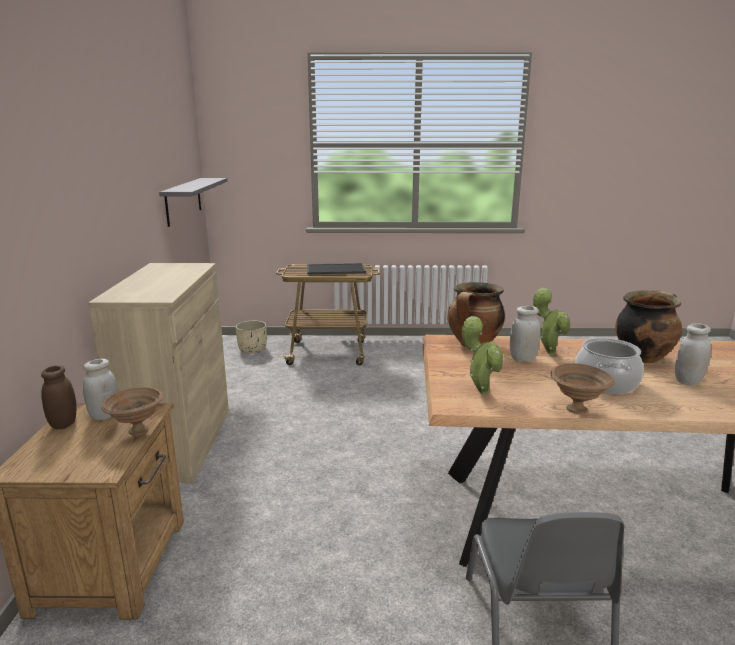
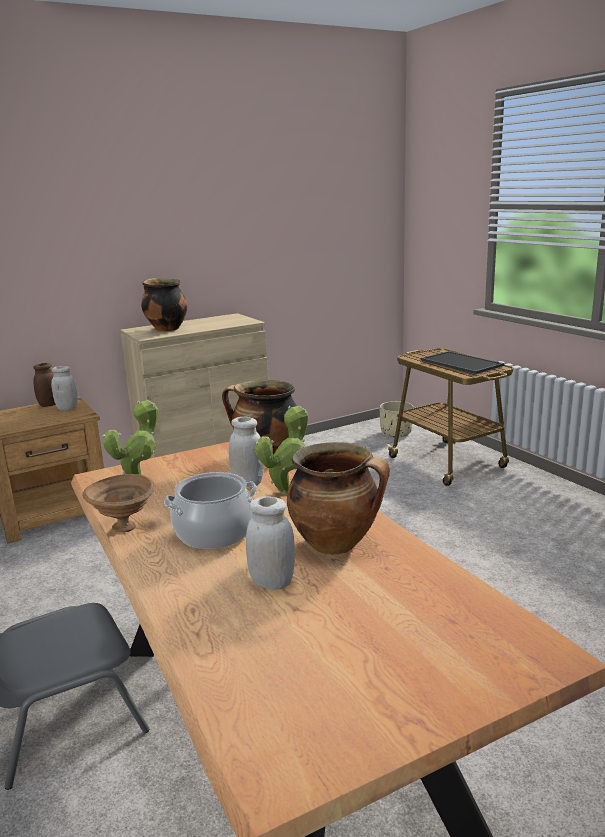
camera: 60 degrees right, 0 degrees up
brown bowl [101,387,163,436] -> none
grey shelf [159,178,227,227] -> none
none -> cooking pot [141,278,188,331]

